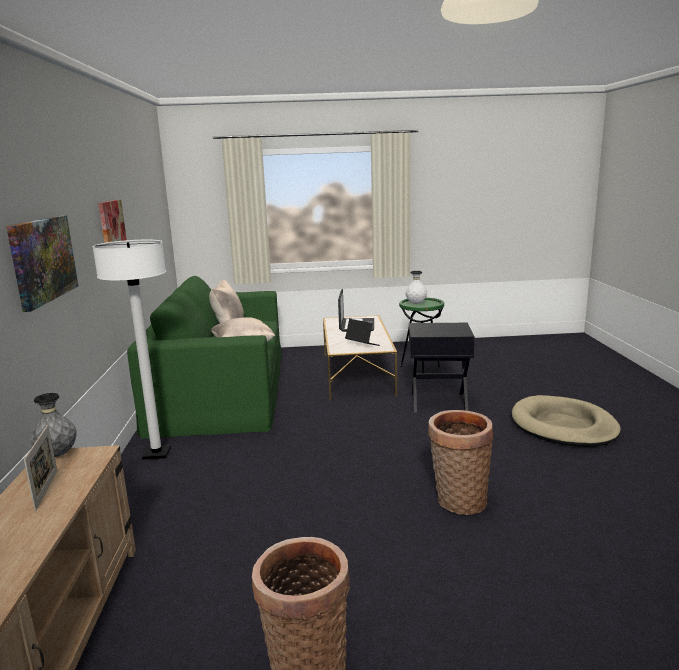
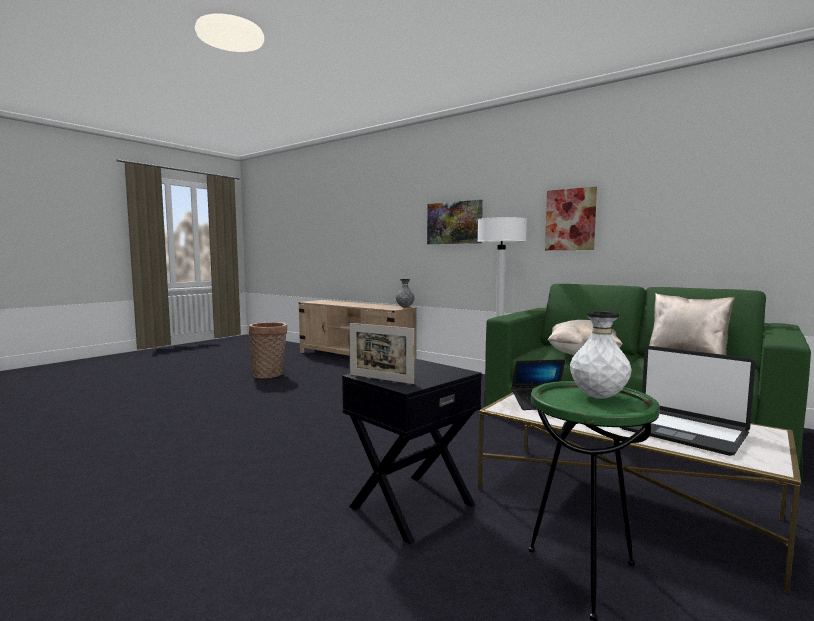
camera: 130 degrees right, 10 degrees down
picture frame [24,425,57,511] -> picture frame moved to [349,323,414,384]
basket [428,410,493,515] -> none
beige dog bed [512,395,621,447] -> none

